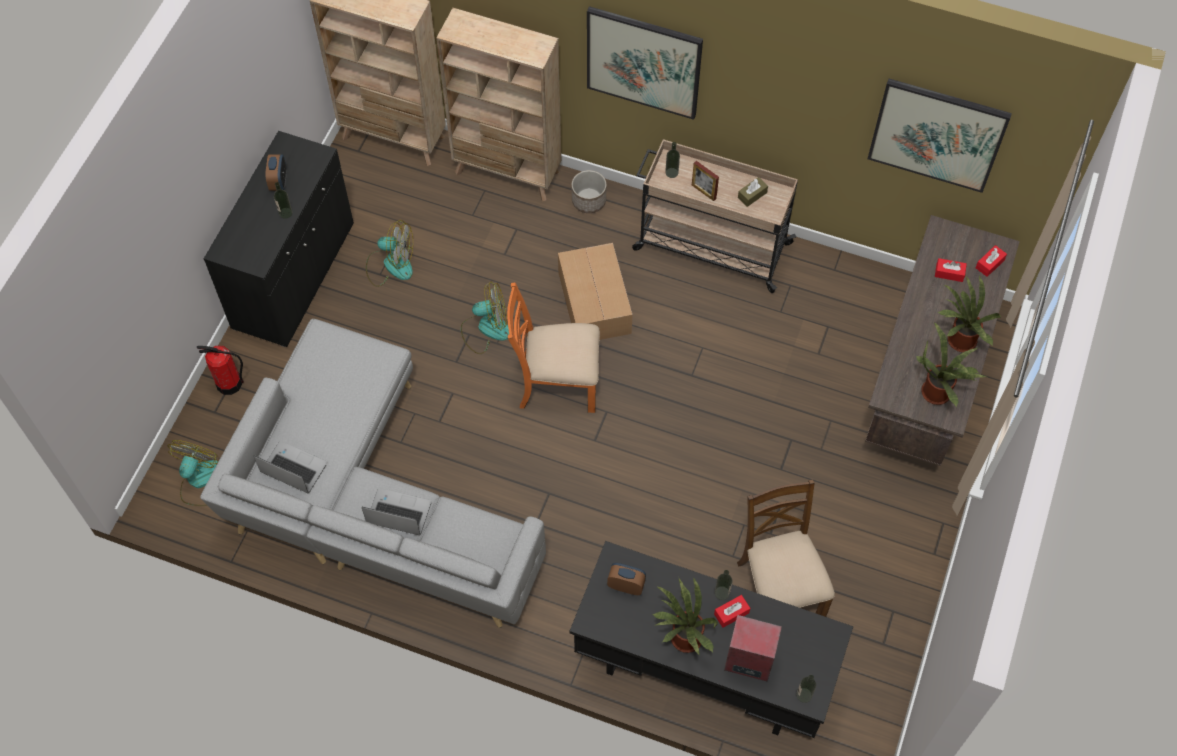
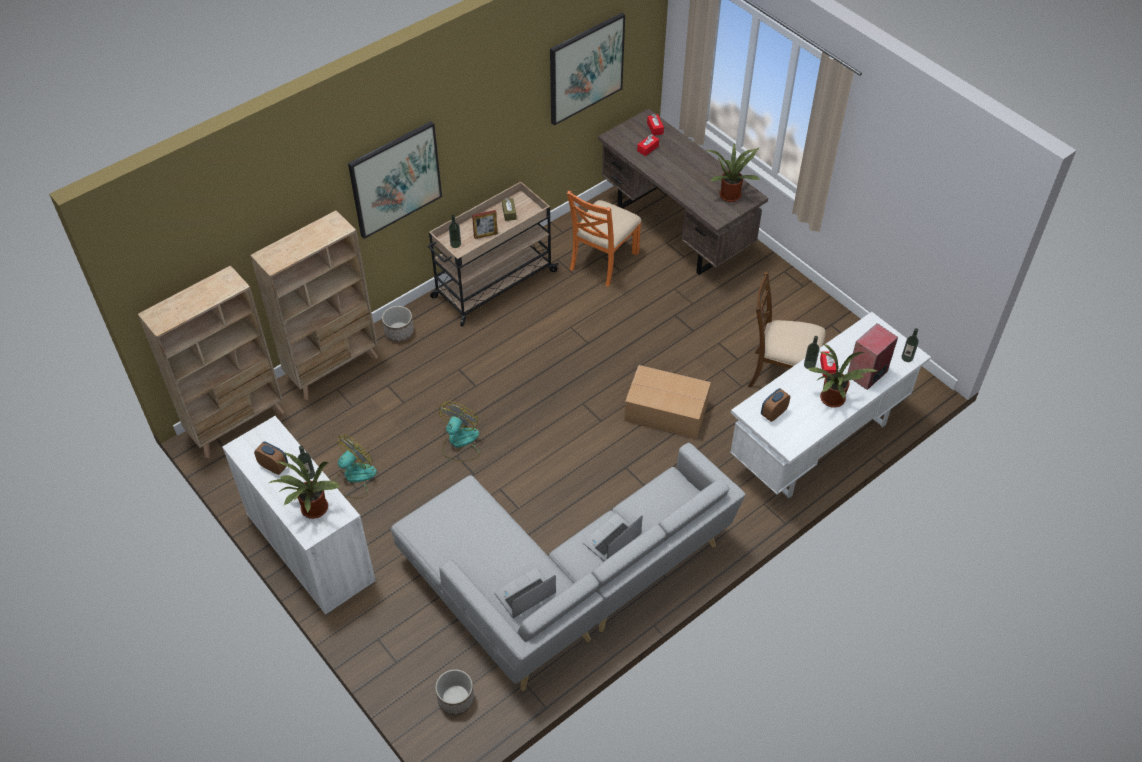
camera: 60 degrees left, 10 degrees down
fan [167,440,219,506] -> planter [435,669,474,715]
fire extinguisher [197,346,244,395] -> none
black cabinet [204,131,354,347] -> white cabinet [222,416,376,615]
orange chair [507,282,600,413] -> orange chair moved to [567,191,641,287]
cardboard box [558,243,632,340] -> cardboard box moved to [624,365,711,439]
black desk [570,541,853,738] -> white desk [730,312,931,498]
potted plant [937,274,1001,352] -> potted plant moved to [269,452,340,519]

